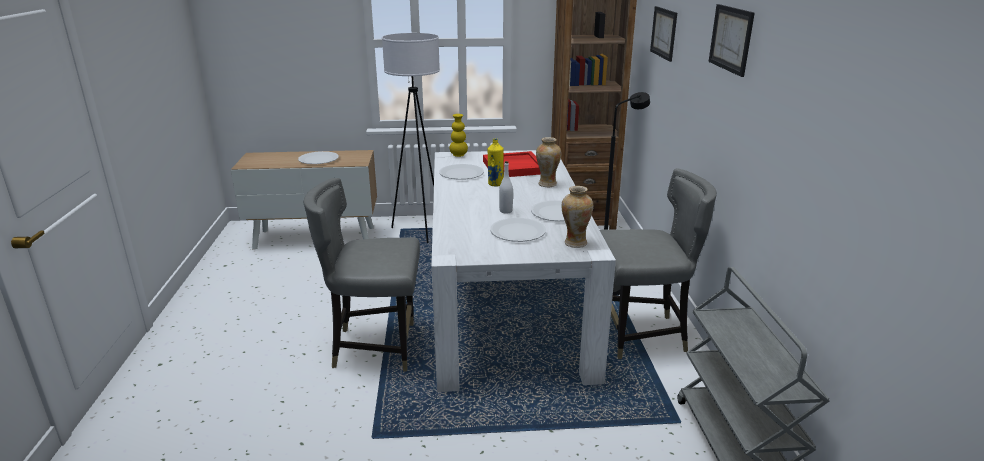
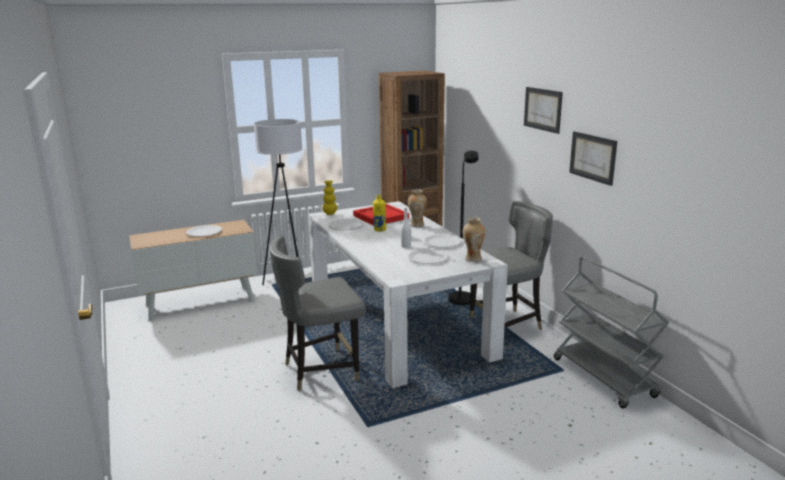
camera: 20 degrees left, 5 degrees down
picture [650,6,677,62] -> picture moved to [569,131,617,186]

